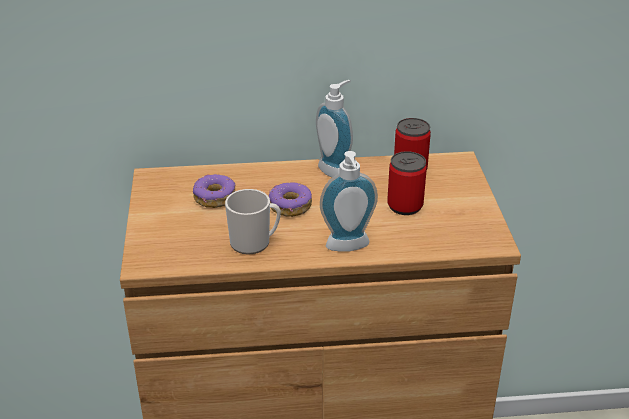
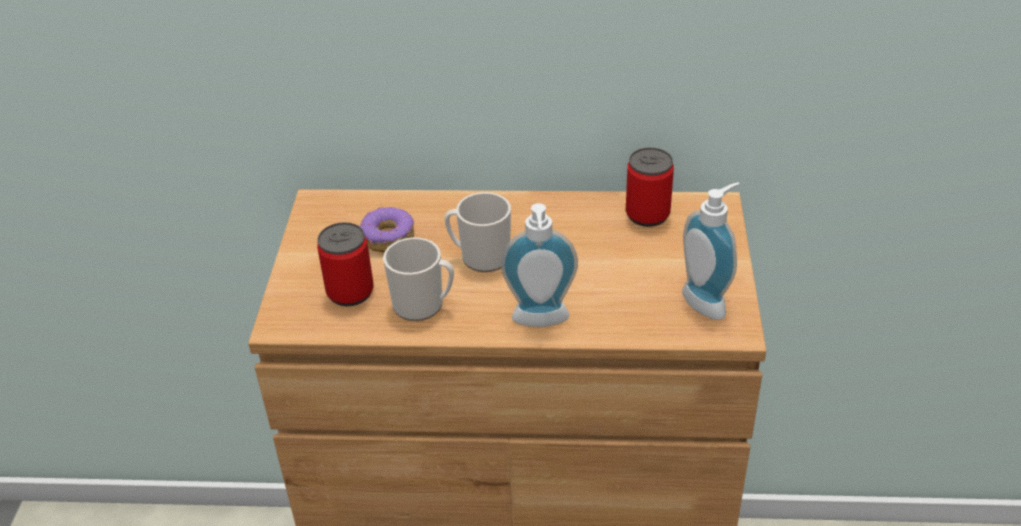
camera: 10 degrees right, 5 degrees up
donut [269,182,312,217] -> mug [444,192,511,272]
soap dispenser [316,80,353,177] -> soap dispenser moved to [682,182,740,320]
can [387,151,427,215] -> can moved to [317,222,374,306]

